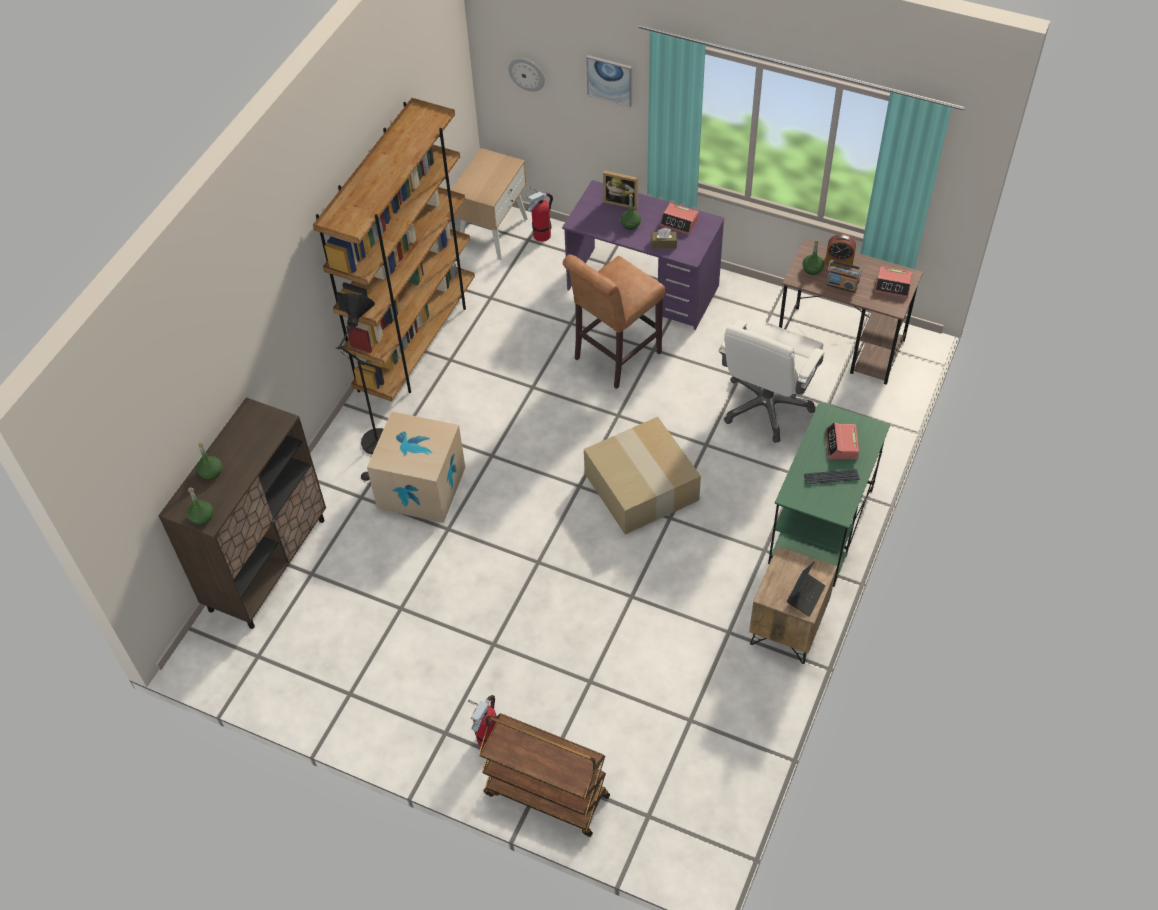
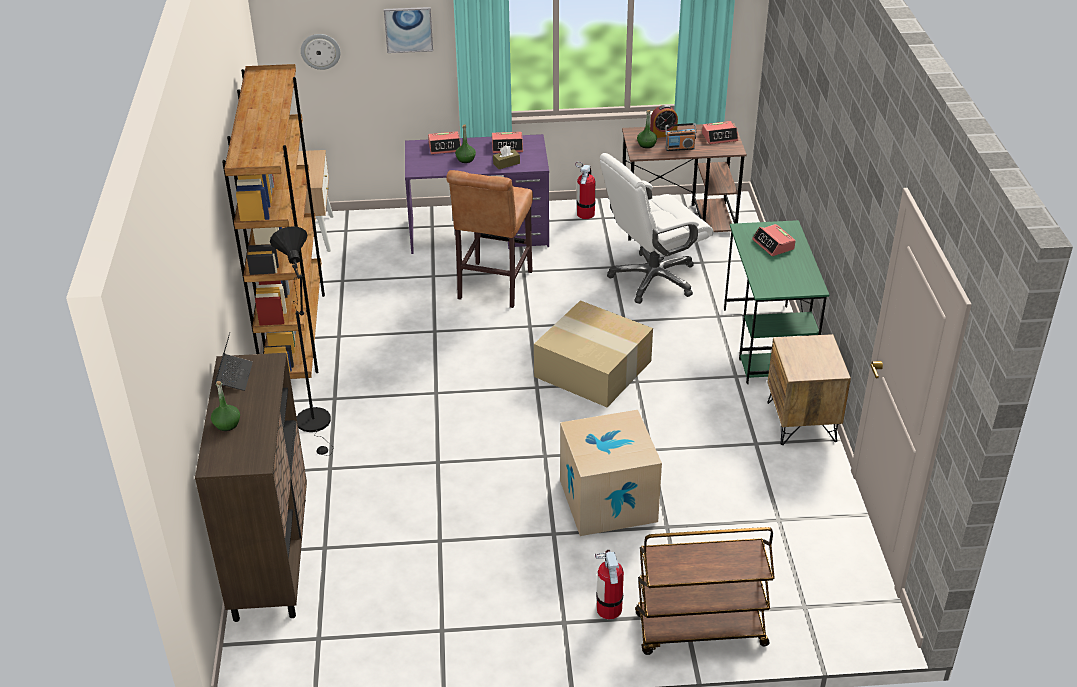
camera: 30 degrees left, 15 degrees down
green bottle [187,488,213,525] -> none
cardboard box [367,411,465,523] -> cardboard box moved to [560,410,662,536]
fire extinguisher [527,187,553,242] -> fire extinguisher moved to [575,162,596,219]
picture frame [603,170,638,210] -> alarm clock [428,131,461,154]
white office chair [718,320,825,443] -> white office chair turned 60 degrees clockwise [600,153,713,304]
laptop [787,561,825,617] -> laptop moved to [215,333,253,391]
keyboard [804,469,860,484] -> none

